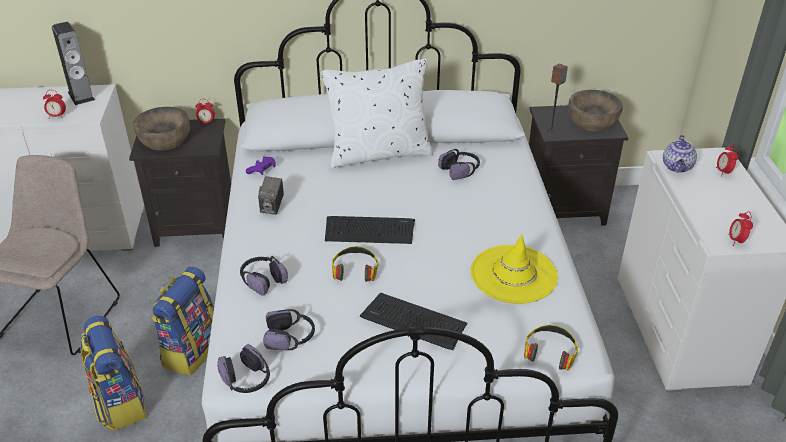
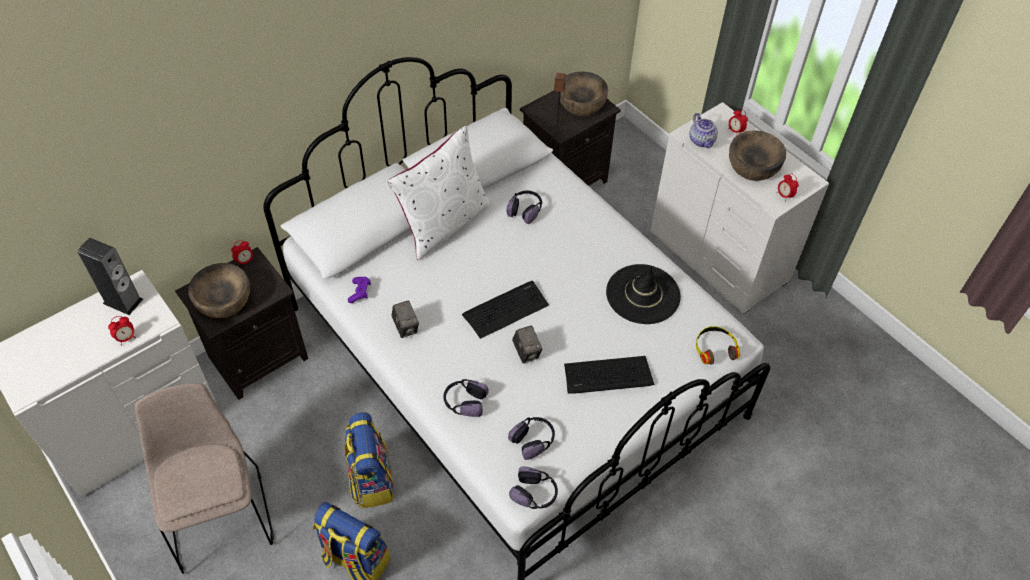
camera: 35 degrees left, 15 degrees up
headphones [332,246,378,282] -> camera [512,325,542,363]
yellow hat [471,234,558,304] -> black hat [606,264,681,324]
none -> brown bowl [729,130,786,181]

